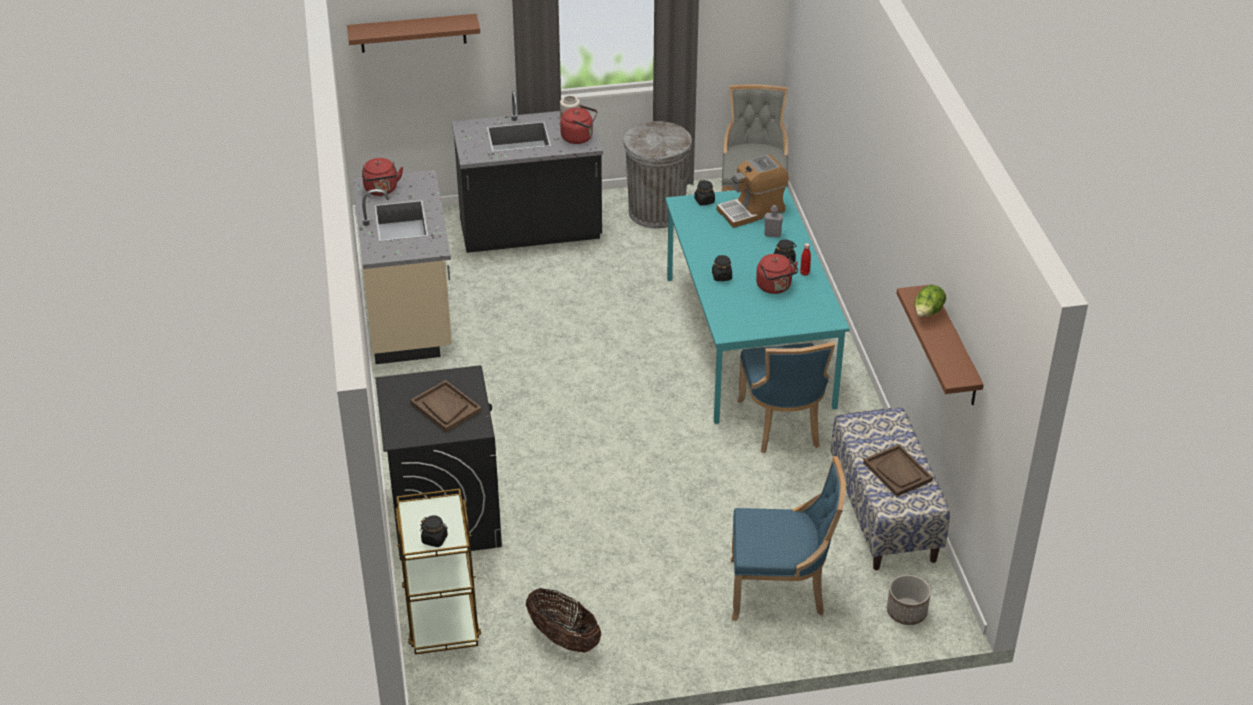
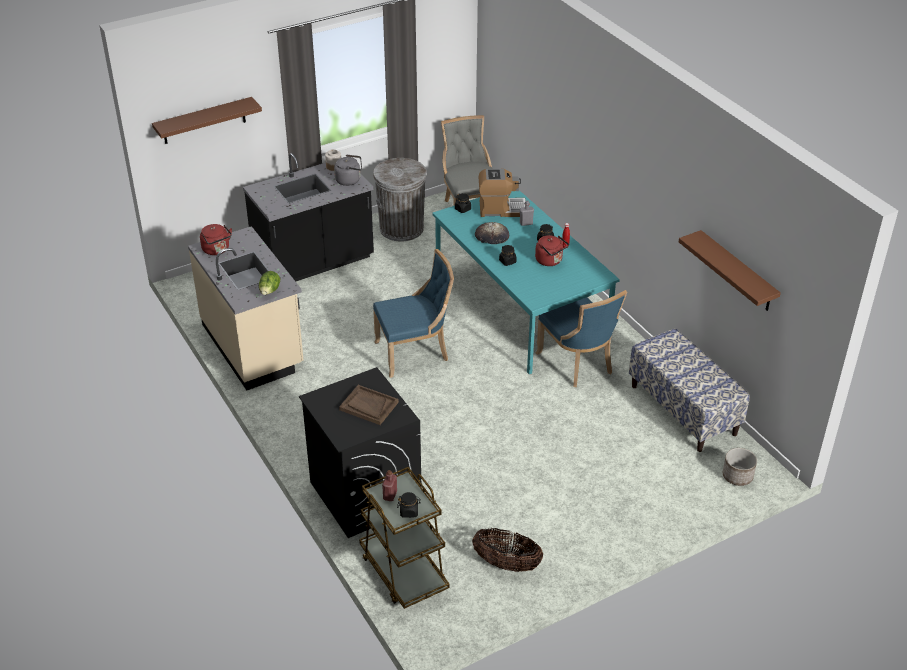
camera: 20 degrees left, 0 degrees up
red kettle [560,105,597,144] -> grey kettle [334,155,362,186]
coffee machine [717,154,789,228] -> coffee machine turned 135 degrees counterclockwise [479,169,526,217]
blue chair [731,456,846,621] -> blue chair moved to [373,249,454,378]
brown tray [863,444,933,497] -> none
lettuce [915,285,946,317] -> lettuce moved to [259,271,280,295]
none -> red bottle [382,470,397,501]
none -> bread [475,222,509,244]

